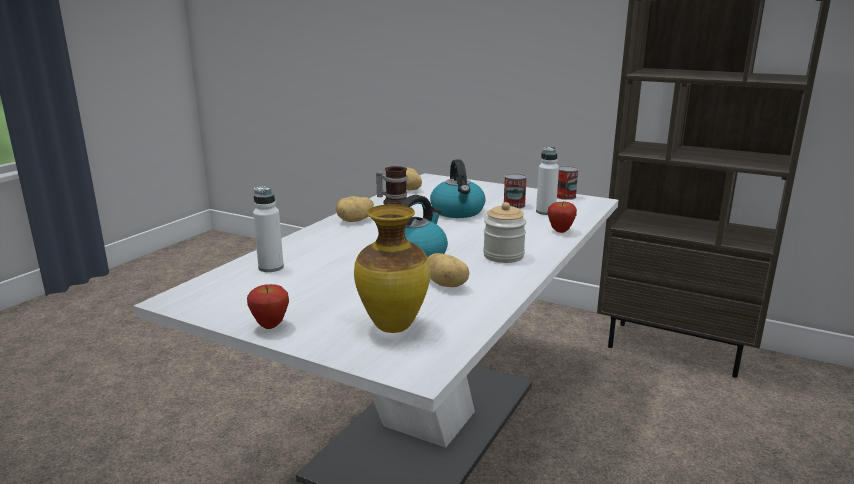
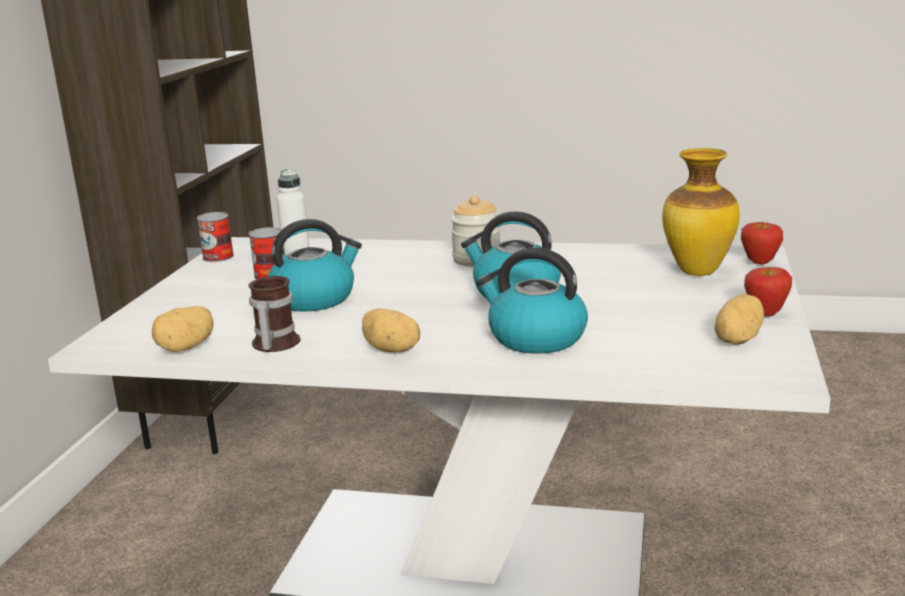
camera: 105 degrees left, 0 degrees up
white bottle [253,186,284,272] -> none
potato [428,253,469,287] -> potato moved to [714,294,764,345]
apple [547,201,577,233] -> apple moved to [741,221,783,264]
none -> kettle [476,248,588,354]

